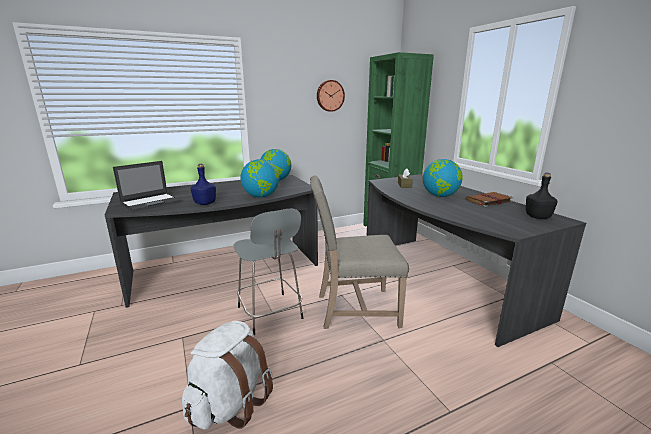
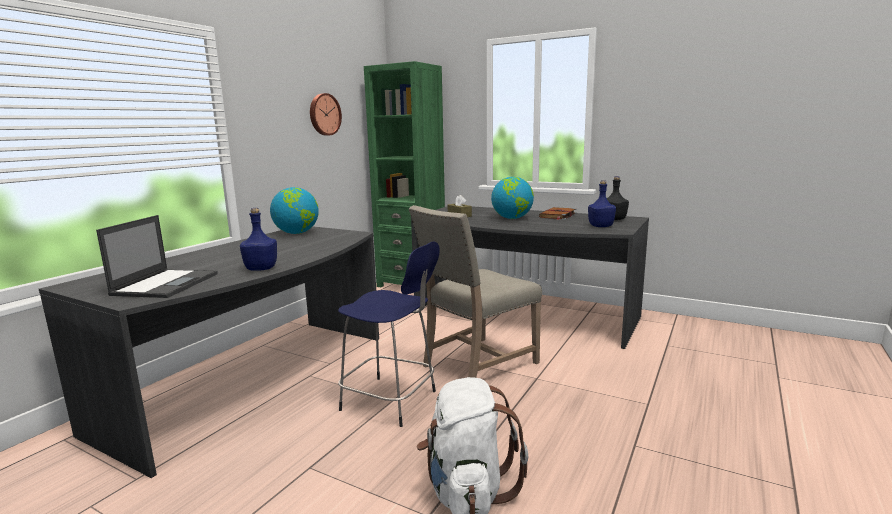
camera: 35 degrees left, 5 degrees down
grey stool [234,209,303,335] -> blue stool [338,241,440,427]
globe [241,159,279,198] -> none
none -> blue bottle [588,180,616,227]

